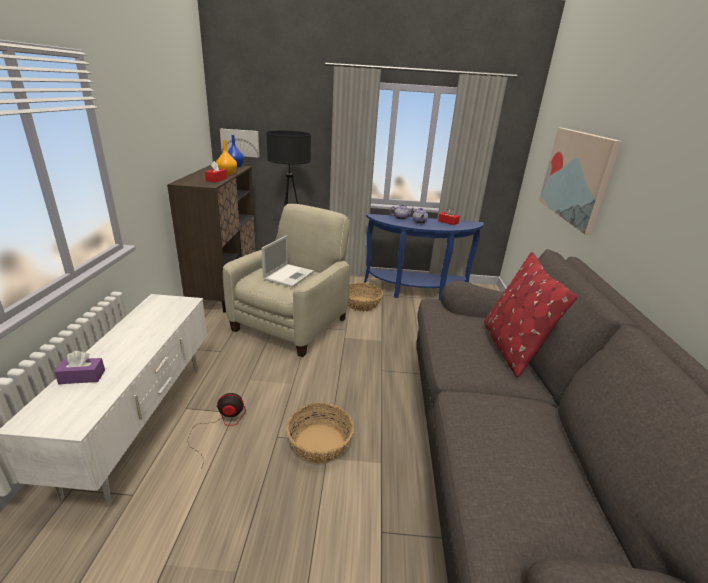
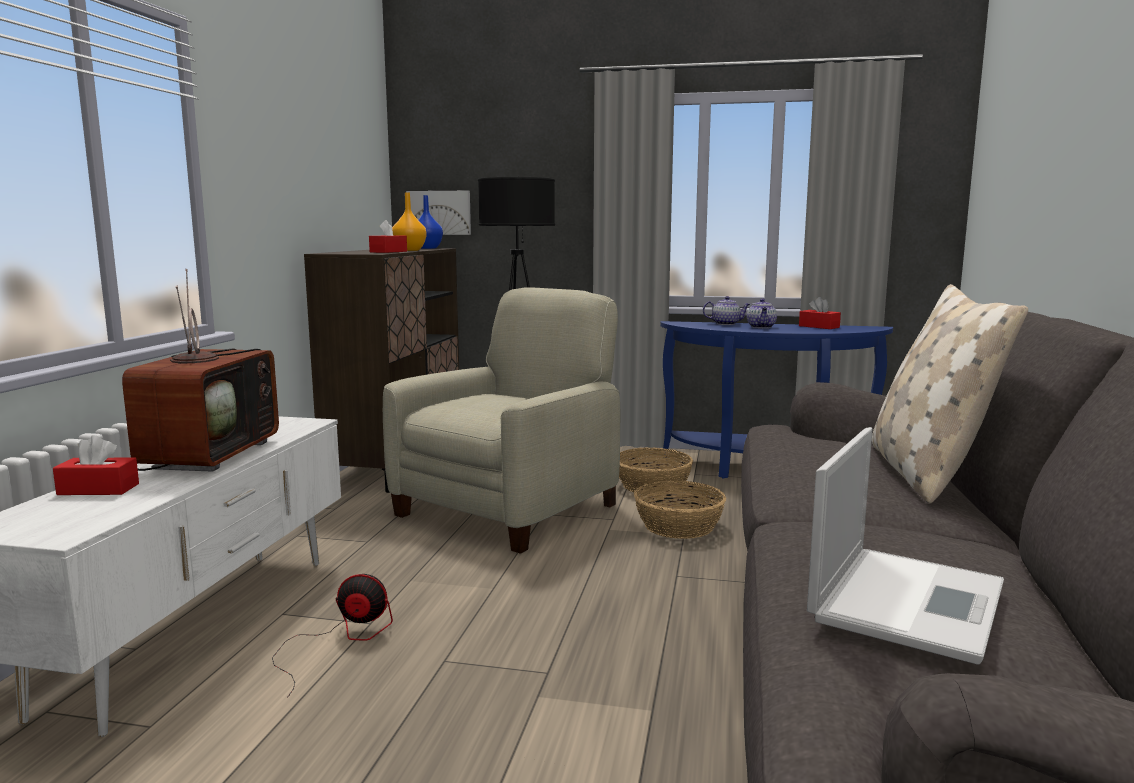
camera: 10 degrees right, 15 degrees down
purple tissue box [54,351,105,384] -> red tissue box [53,435,139,495]
laptop [262,235,314,287] -> laptop moved to [807,427,1004,665]
basket [286,403,354,463] -> basket moved to [634,481,726,539]
red pillow [484,252,578,377] -> beige pillow [872,284,1028,504]
picture [539,127,622,235] -> none
none -> television [122,269,279,472]

